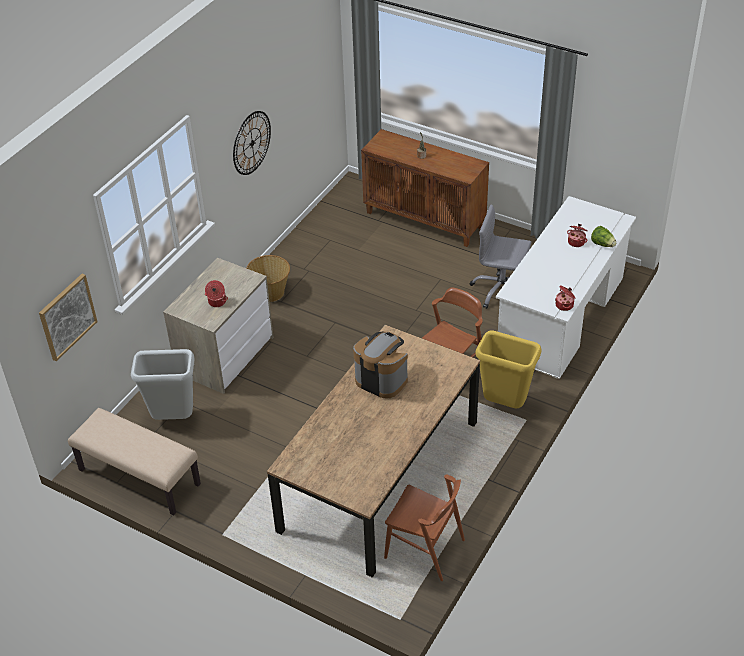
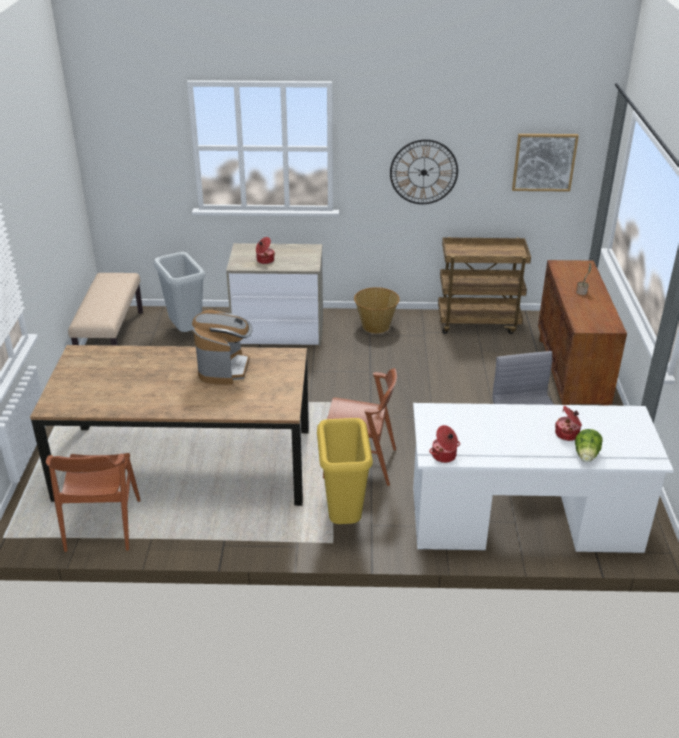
camera: 60 degrees right, 10 degrees down
picture [39,274,98,361] -> picture moved to [512,134,579,192]
none -> brown cart [438,237,531,334]

